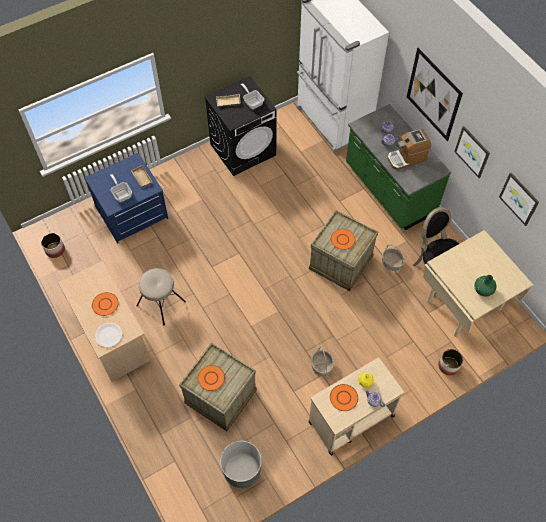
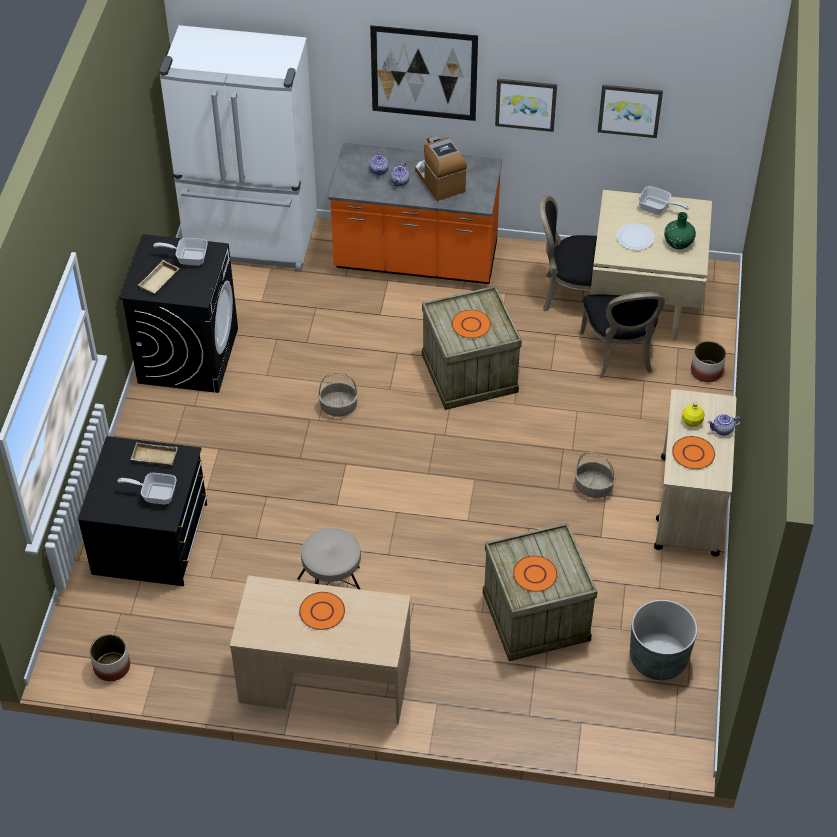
camera: 50 degrees left, 10 degrees down
blue dresser [84,153,168,244] -> black dresser [78,436,207,586]
white plate [95,323,122,347] -> white plate moved to [616,223,655,250]
green counter [346,104,451,230] -> orange counter [328,143,502,284]
basket [382,244,405,271] -> basket moved to [318,373,358,417]
coffee machine [387,129,431,170] -> coffee machine turned 135 degrees clockwise [415,136,467,201]
none -> black chair [580,292,665,378]
none -> frying pan [638,186,690,215]

